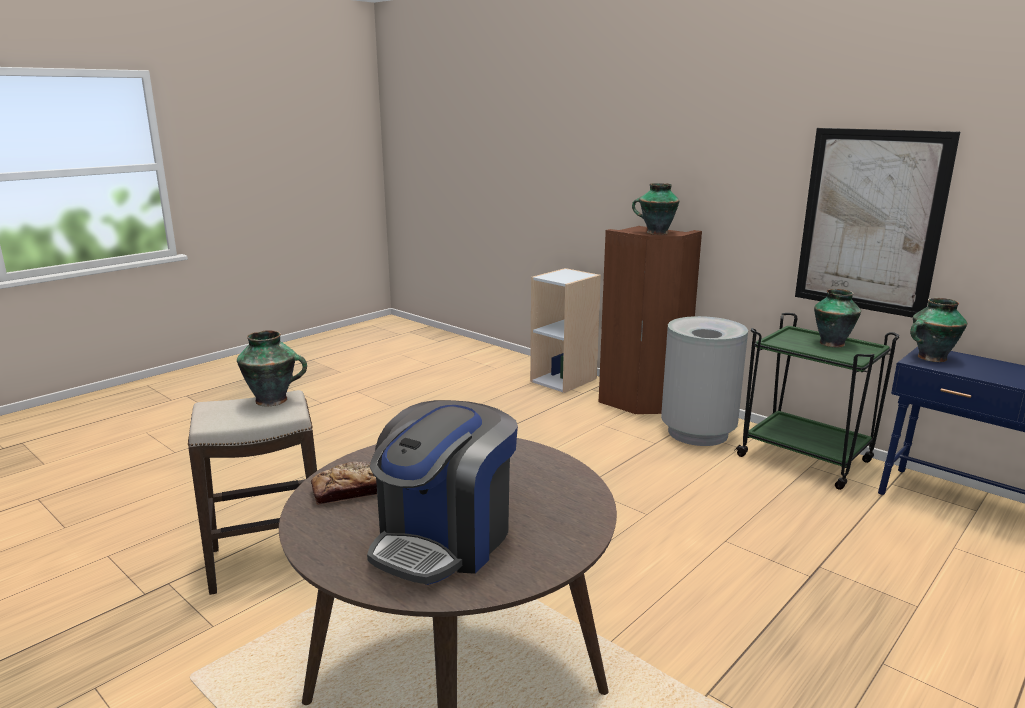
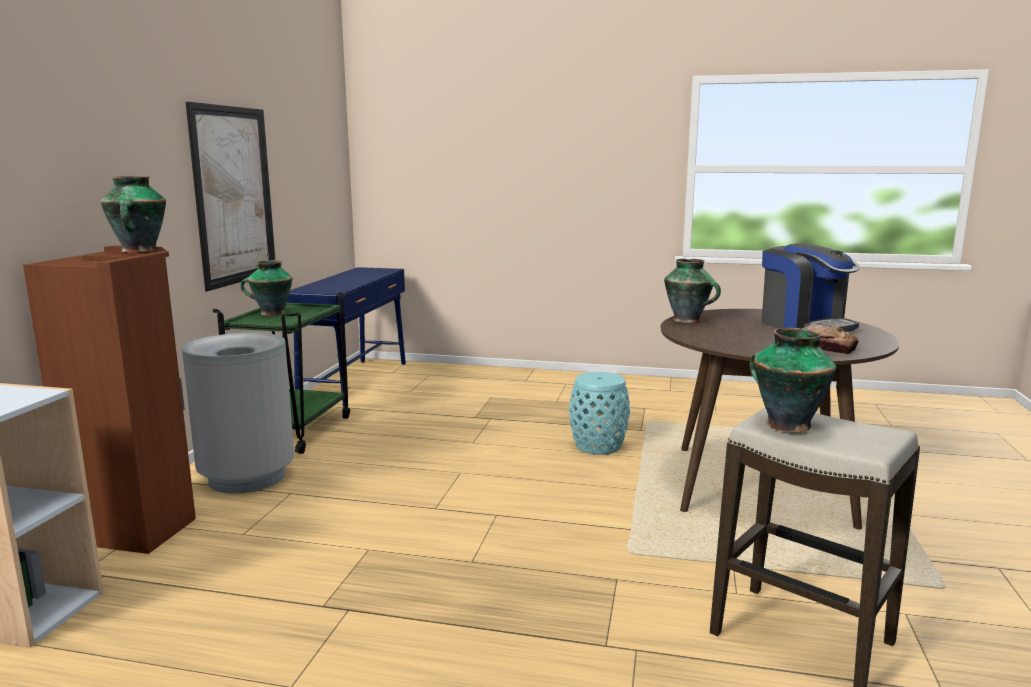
camera: 120 degrees left, 5 degrees down
coffee machine [367,400,518,585] -> coffee machine turned 60 degrees clockwise [762,243,860,332]
vase [910,298,967,362] -> vase moved to [664,259,721,323]
none -> turquoise stool [569,372,630,455]

